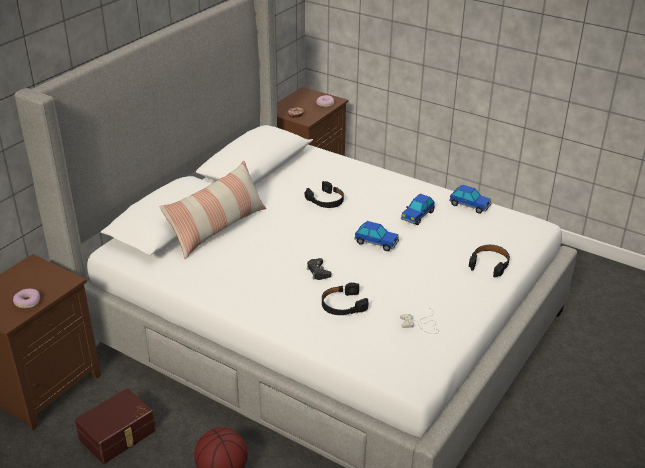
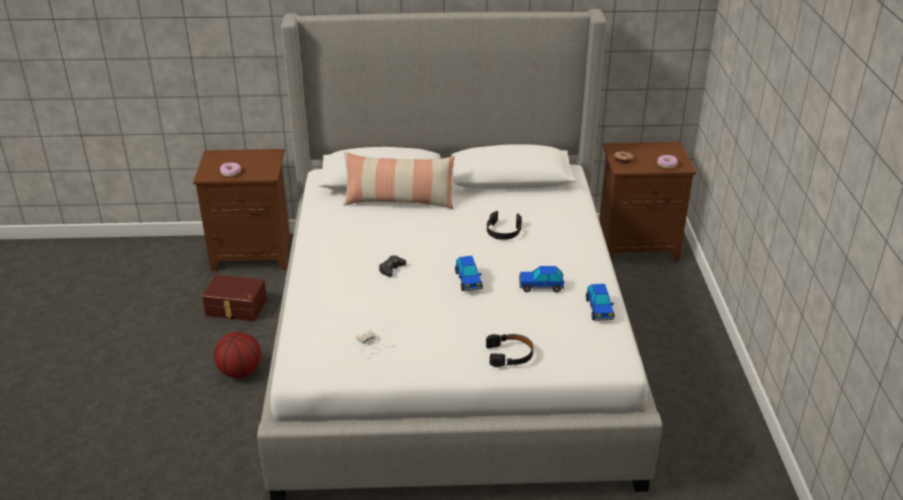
camera: 55 degrees right, 0 degrees up
black headphones [322,283,369,315] -> none

